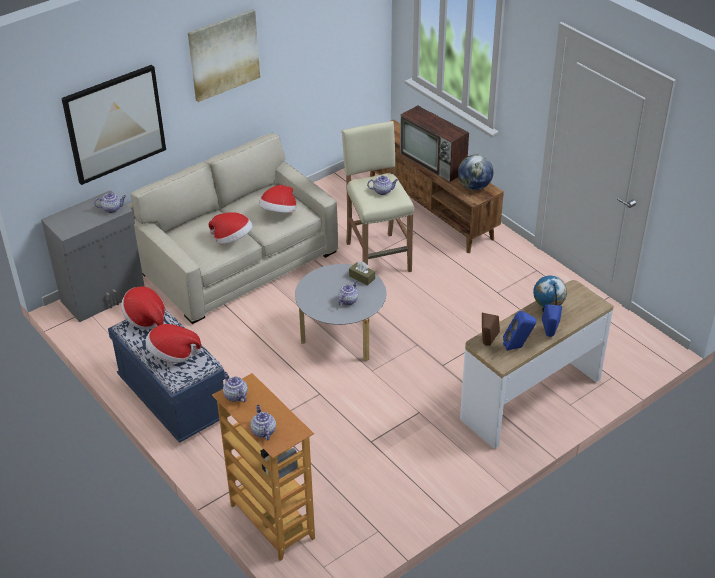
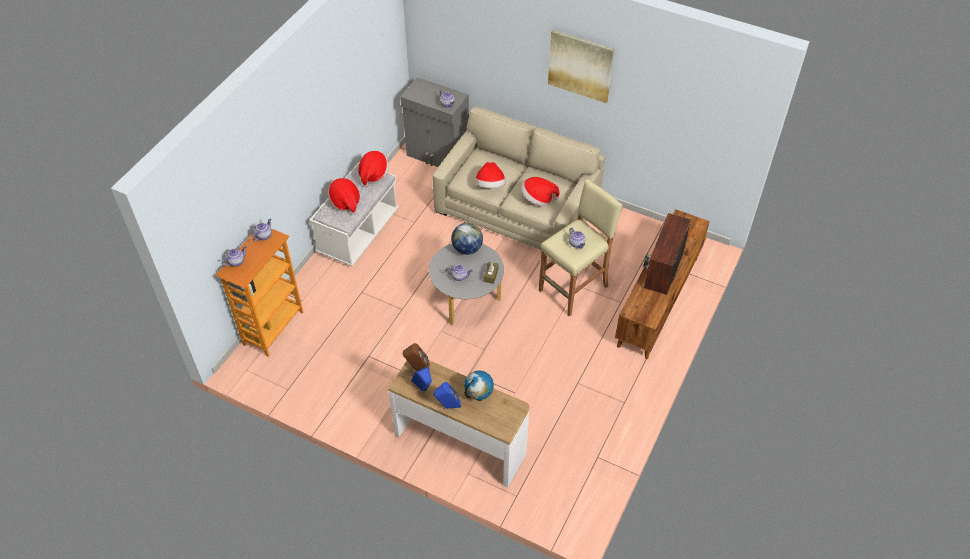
camera: 65 degrees right, 10 degrees up
picture [61,65,166,185] -> none
blue bench [108,309,225,443] -> white bench [309,162,399,266]
globe [458,154,493,190] -> globe moved to [451,223,483,255]

